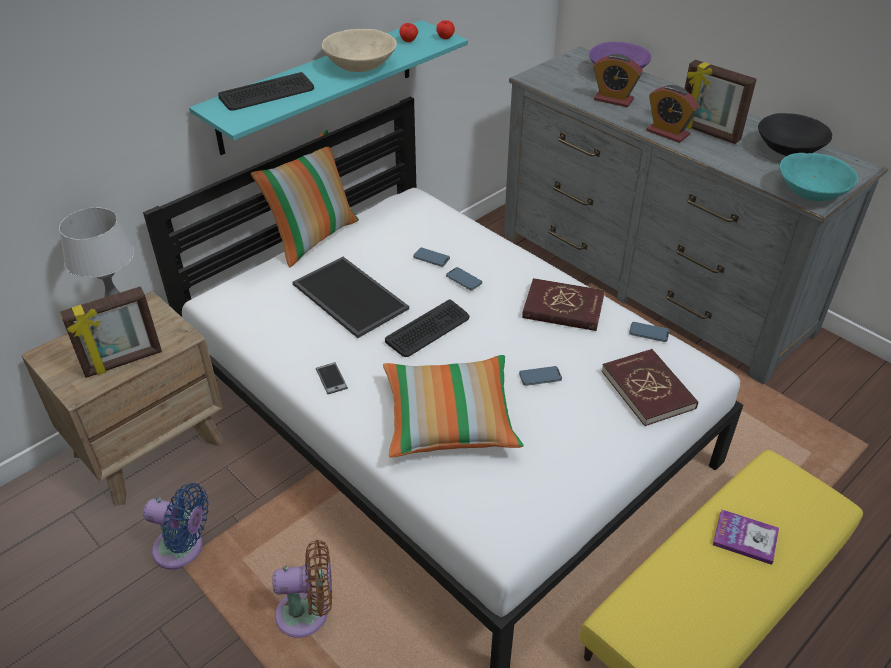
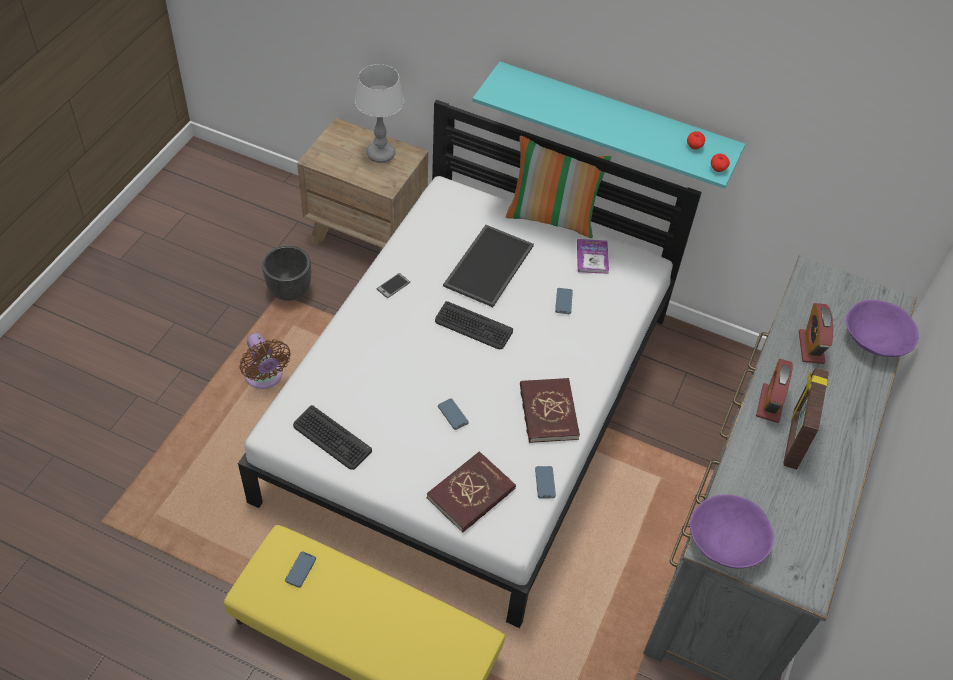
camera: 65 degrees right, 10 degrees up
picture frame [60,286,162,378] -> none
blue fan [143,483,209,570] -> black planter [262,245,311,301]
keyboard [218,72,314,111] -> keyboard moved to [293,405,372,470]
beige bowl [322,29,397,72] -> none
pillow [383,355,524,458] -> none
phone [446,267,482,291] -> phone moved to [285,552,316,588]
book [713,509,779,565] -> book moved to [577,239,609,274]
black bowl [758,113,832,156] -> none
turquoise bowl [780,153,858,201] -> purple bowl [690,494,774,568]

